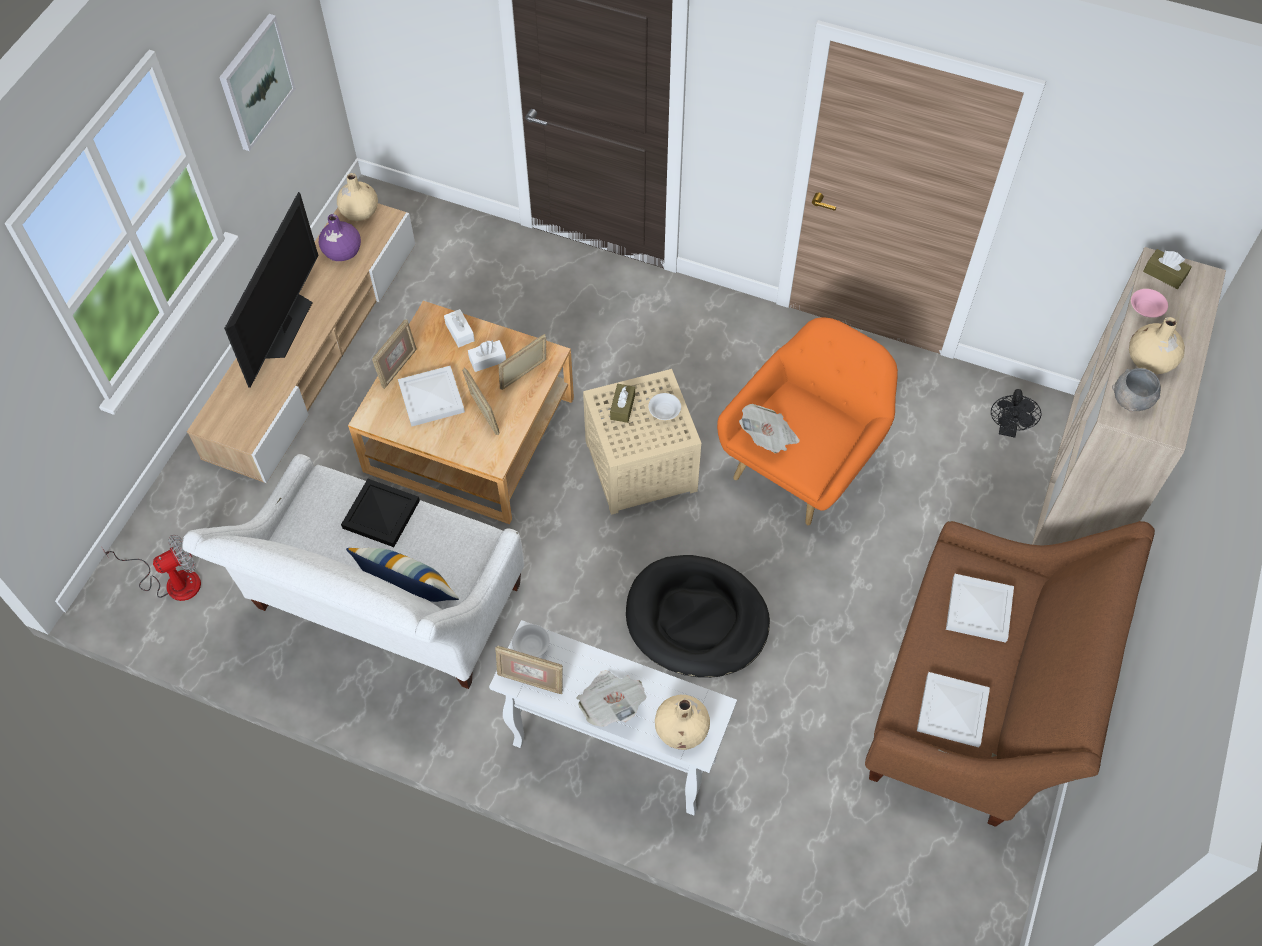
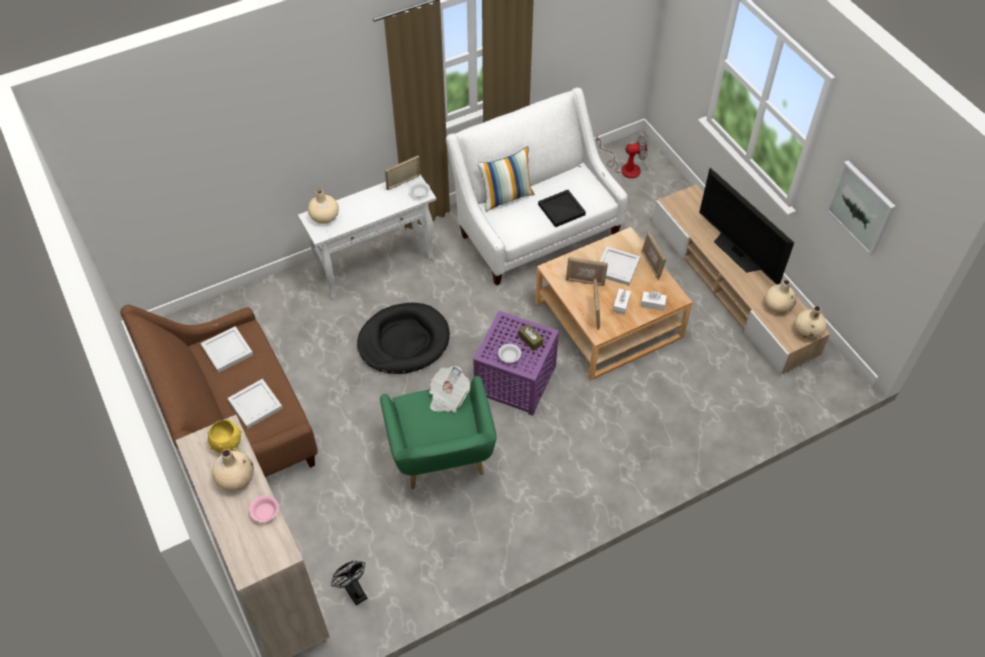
camera: 130 degrees right, 5 degrees down
fan [102,535,201,601] -> fan turned 105 degrees counterclockwise [596,136,648,178]
purple vase [319,214,361,261] -> beige vase [765,280,796,313]
newspaper [576,670,647,727] -> none
beige side table [583,369,702,515] -> purple side table [473,311,559,416]
orange armchair [717,317,898,525] -> green armchair [380,376,497,489]
grey bowl [1112,368,1161,413] -> yellow bowl [207,419,242,453]
brown tissue box [1143,249,1192,289] -> none

